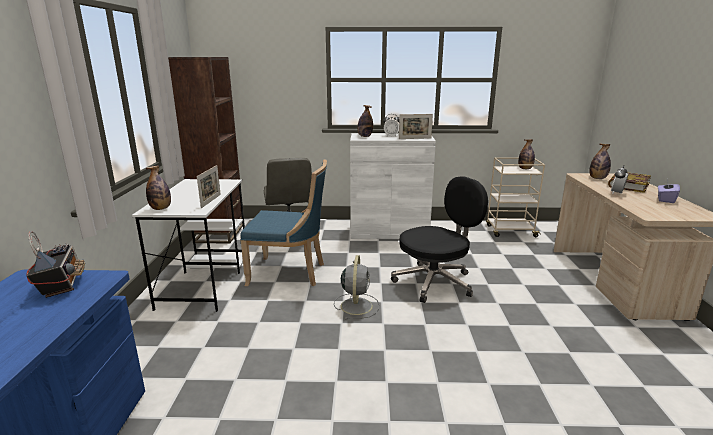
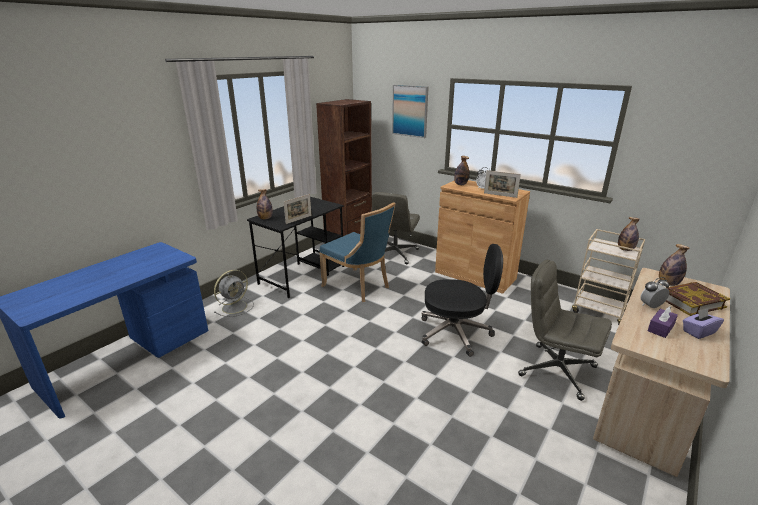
camera: 35 degrees right, 5 degrees up
radio [27,231,85,298] -> none
white desk [132,179,245,312] -> black desk [247,197,344,298]
grey fan [334,255,379,320] -> grey fan moved to [214,270,254,317]
white cabinet [350,133,436,239] -> brown cabinet [435,180,530,294]
none -> picture [392,85,428,138]
none -> grey office chair [518,260,612,401]
none -> purple tissue box [648,306,678,338]

